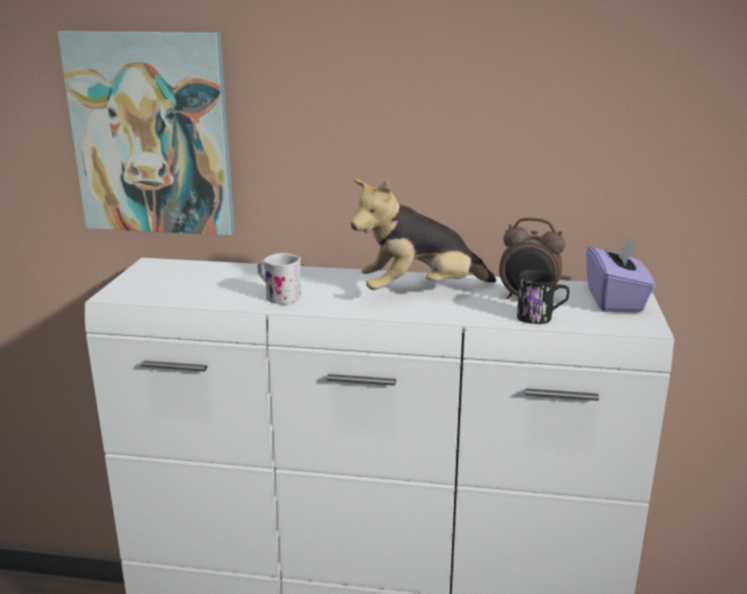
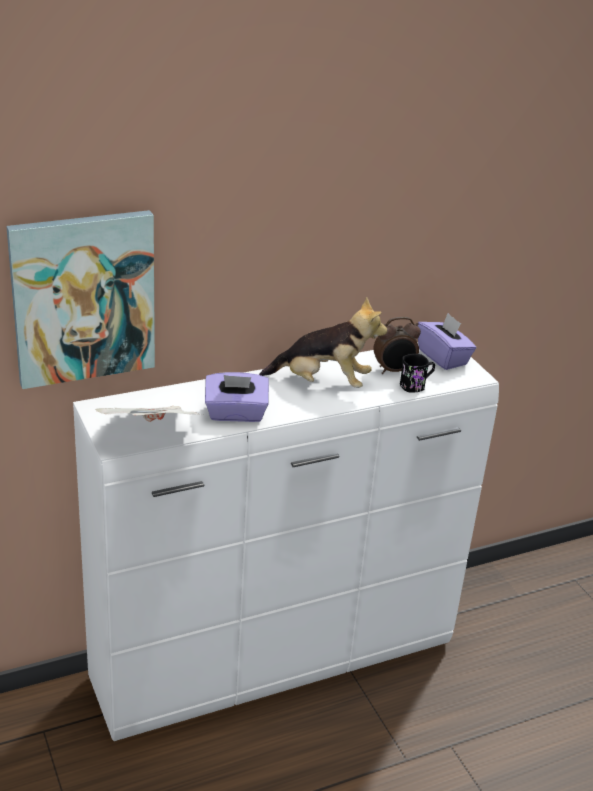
camera: 35 degrees left, 10 degrees up
white mug [257,253,301,304] -> purple tissue box [205,372,269,422]
plush toy [351,179,496,290] -> plush toy turned 120 degrees counterclockwise [259,297,388,388]
none -> newspaper [95,406,202,422]

